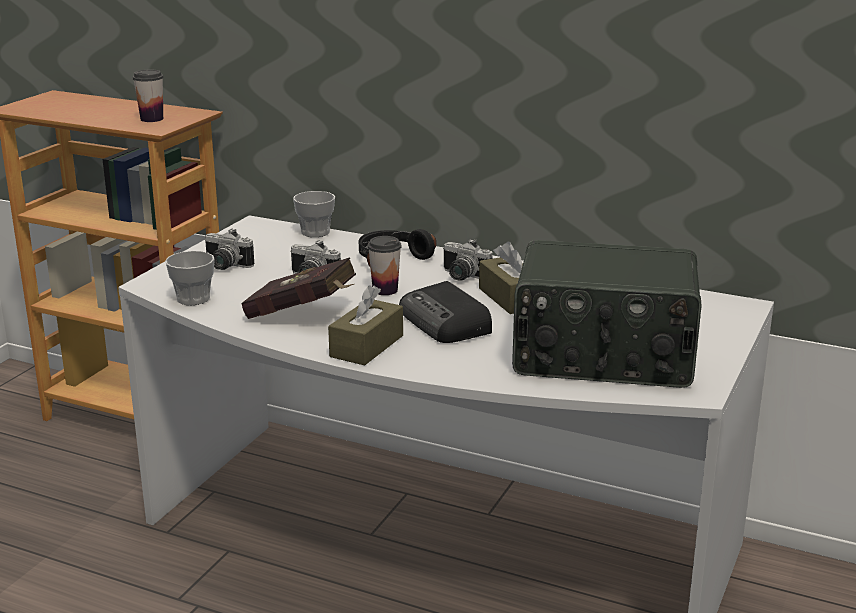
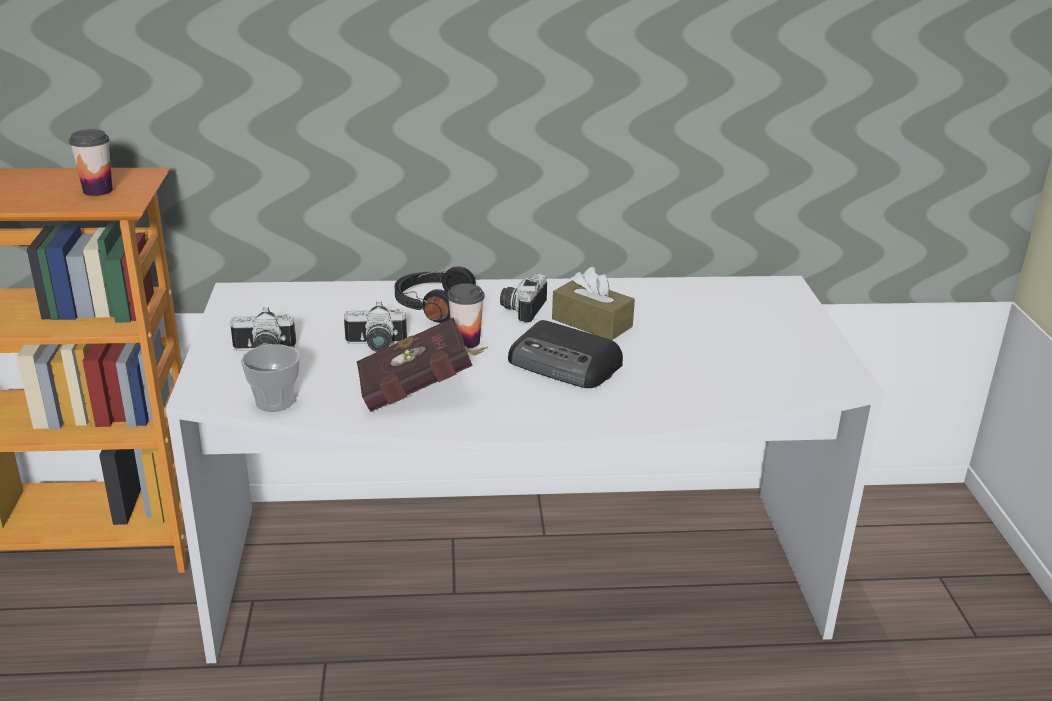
camera: 30 degrees left, 5 degrees up
cup [293,191,335,237] -> none
brown tissue box [328,285,403,366] -> none
camera [443,239,493,281] -> camera turned 105 degrees clockwise [500,274,547,324]
radio [512,240,701,388] -> none

